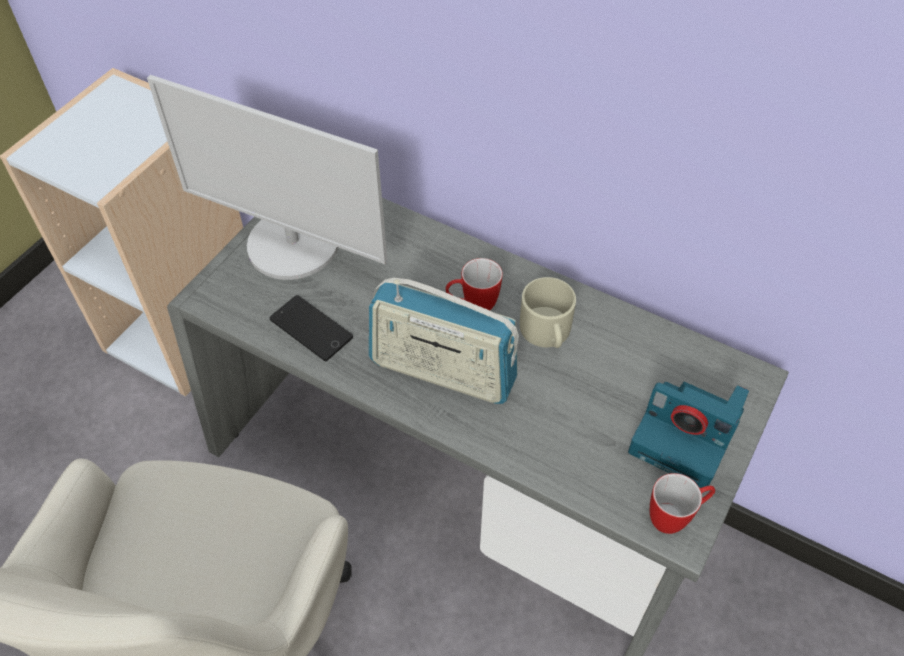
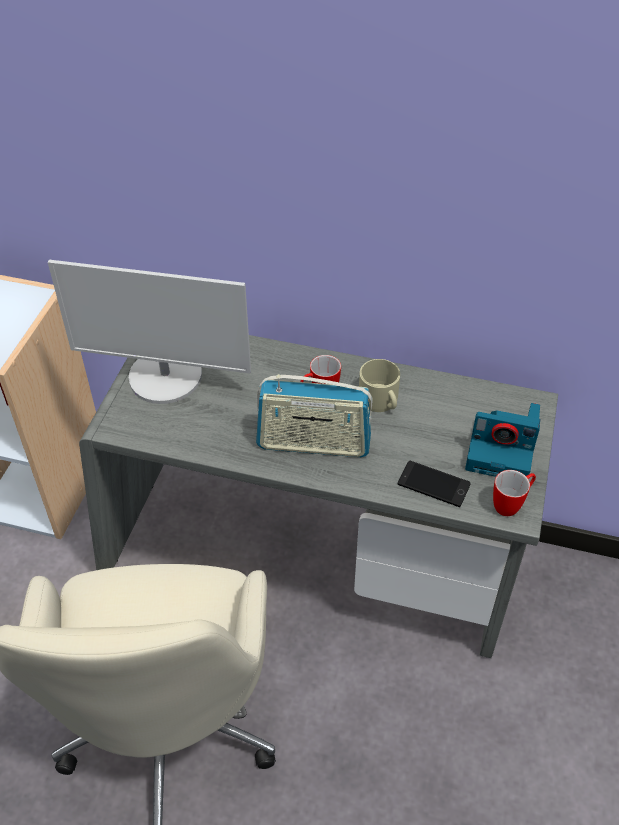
camera: 15 degrees left, 5 degrees down
phone [270,295,353,361] -> phone moved to [398,461,471,507]

